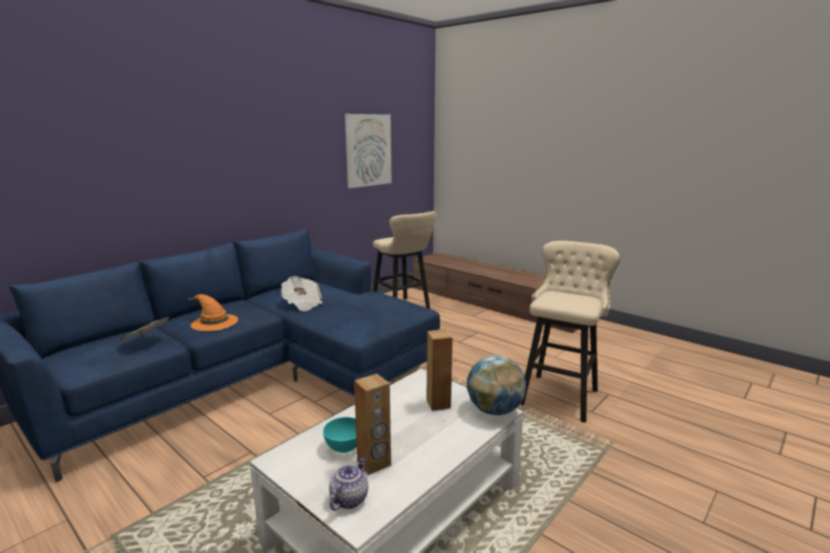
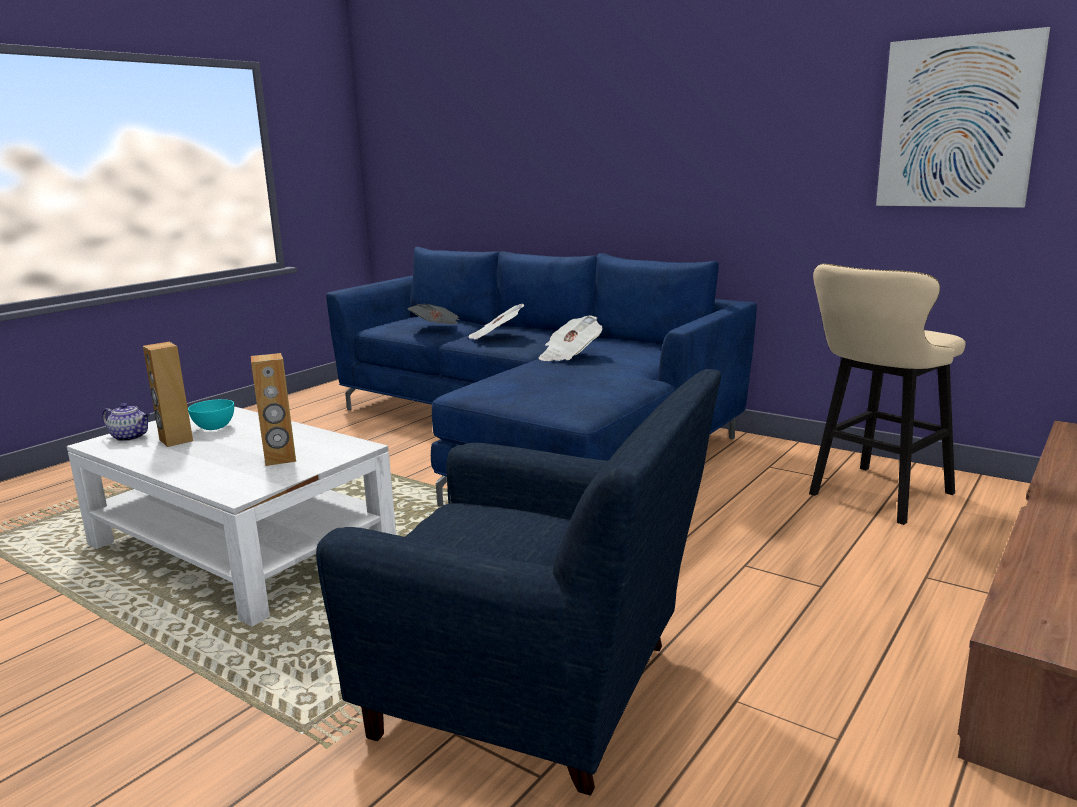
camera: 85 degrees right, 0 degrees up
orange hat [188,294,238,331] -> newspaper [468,304,524,340]
globe [467,355,526,415] -> none
beige stool [520,240,621,423] -> blue armchair [316,369,721,796]

